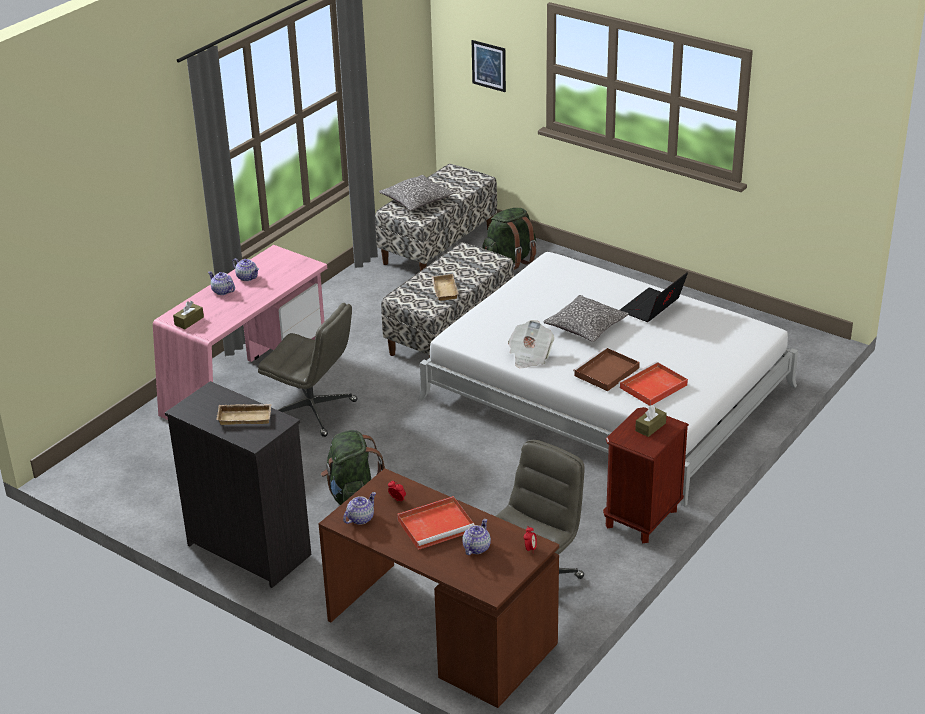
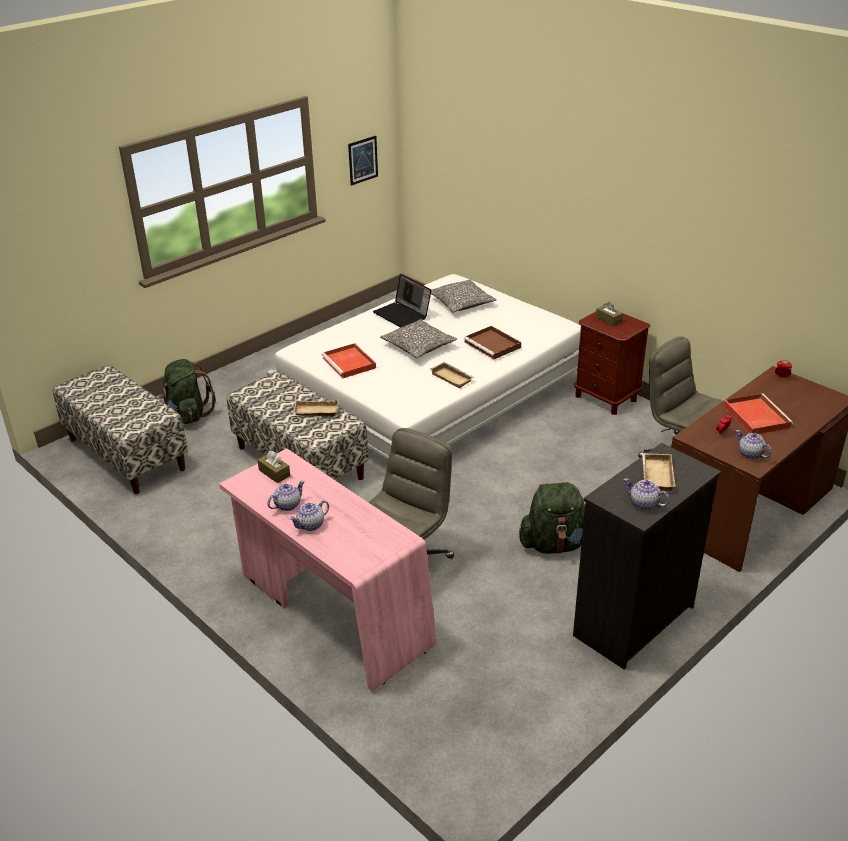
camera: 80 degrees left, 0 degrees up
brown tissue box [173,301,204,329] -> brown tissue box moved to [258,451,290,483]
pillow [379,175,454,211] -> pillow moved to [431,280,497,312]
teapot [462,519,491,555] -> teapot moved to [624,478,669,510]
picture [472,40,506,92] -> picture moved to [348,136,378,186]
newspaper [508,320,554,368] -> beige tray [430,362,475,388]
red tray [619,362,688,406] -> red tray moved to [321,343,376,378]

